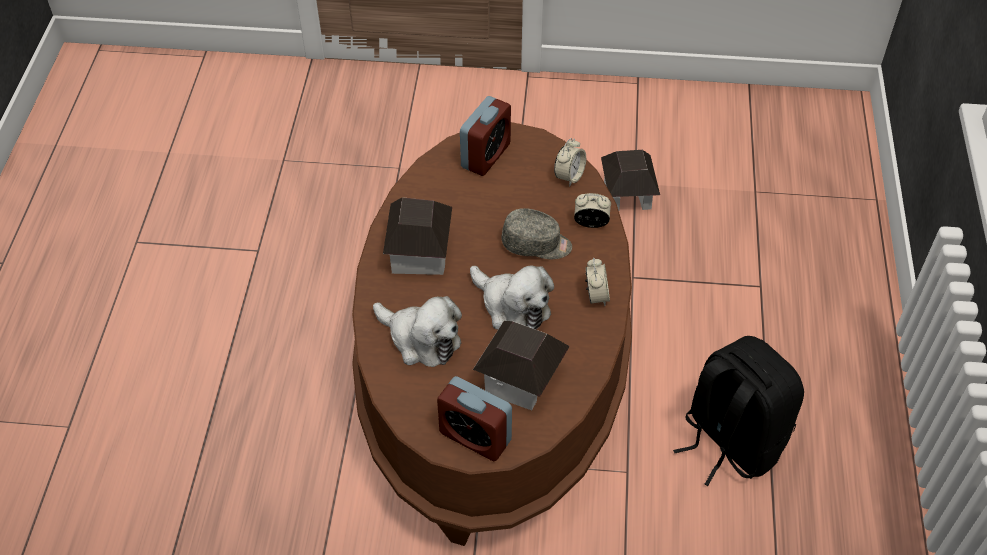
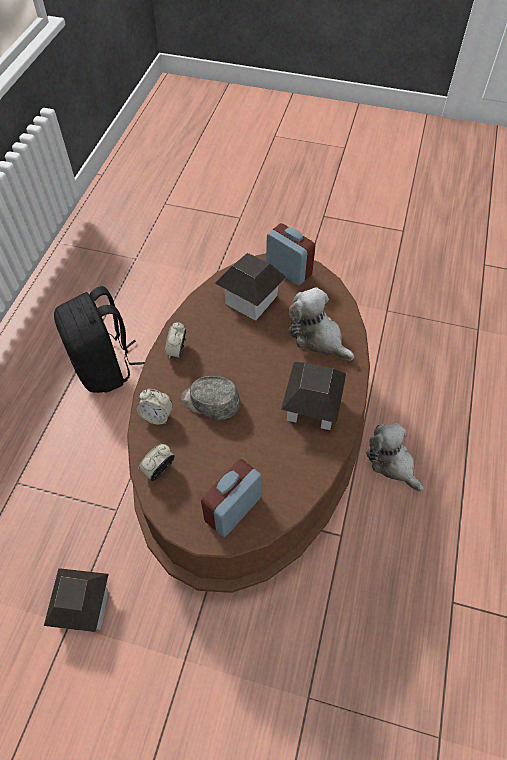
camera: 170 degrees left, 5 degrees up
plush toy [470,266,554,330] -> plush toy moved to [366,423,423,492]

